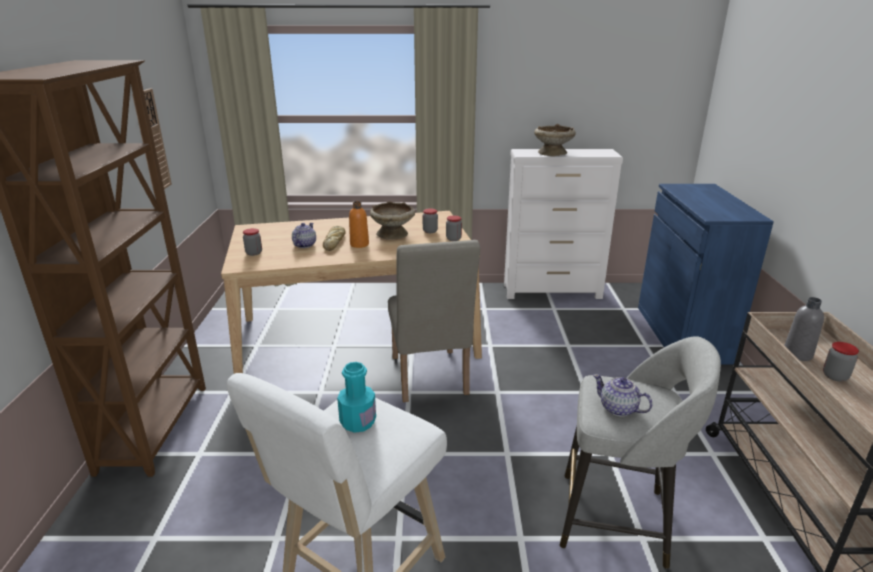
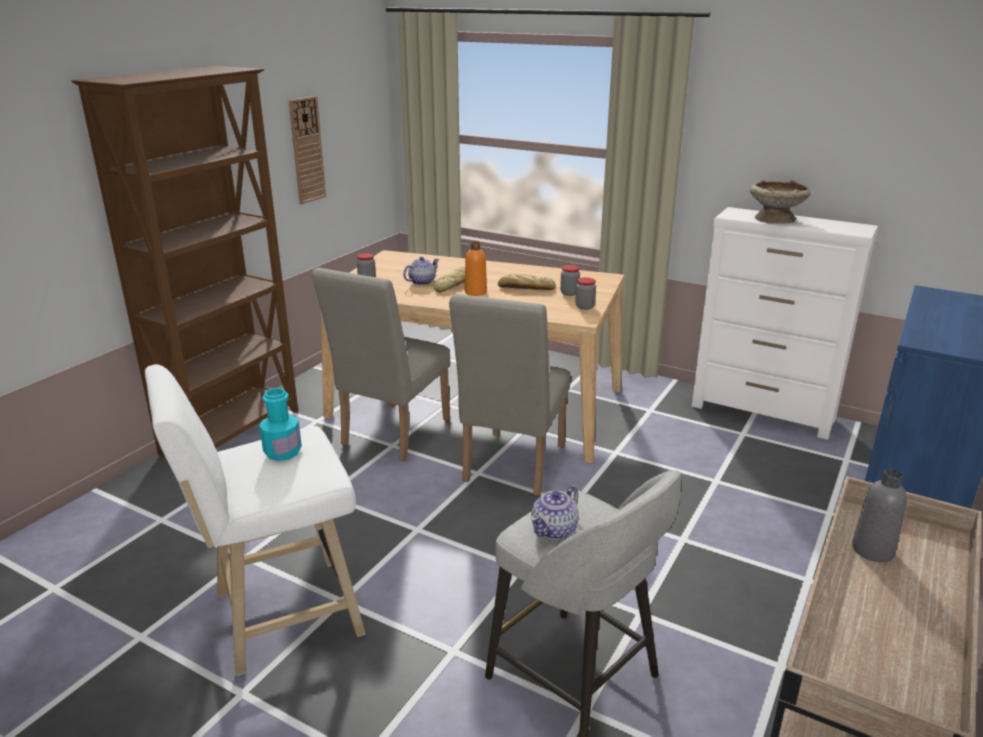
camera: 30 degrees right, 0 degrees up
beige bowl [370,201,415,240] -> bread [498,274,556,290]
teapot [593,374,653,417] -> teapot turned 120 degrees counterclockwise [531,486,579,539]
jar [823,342,859,382] -> none
none -> beige chair [311,268,450,461]

